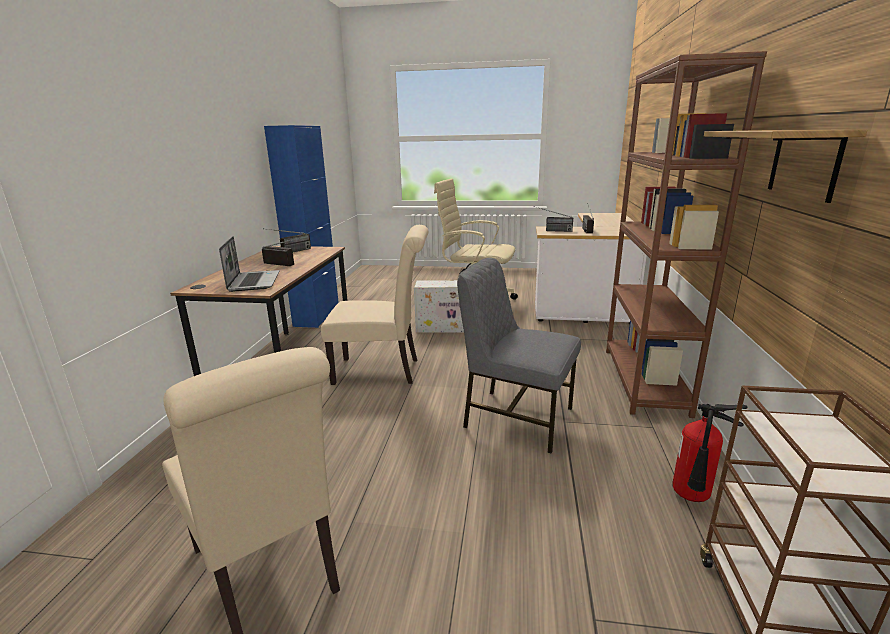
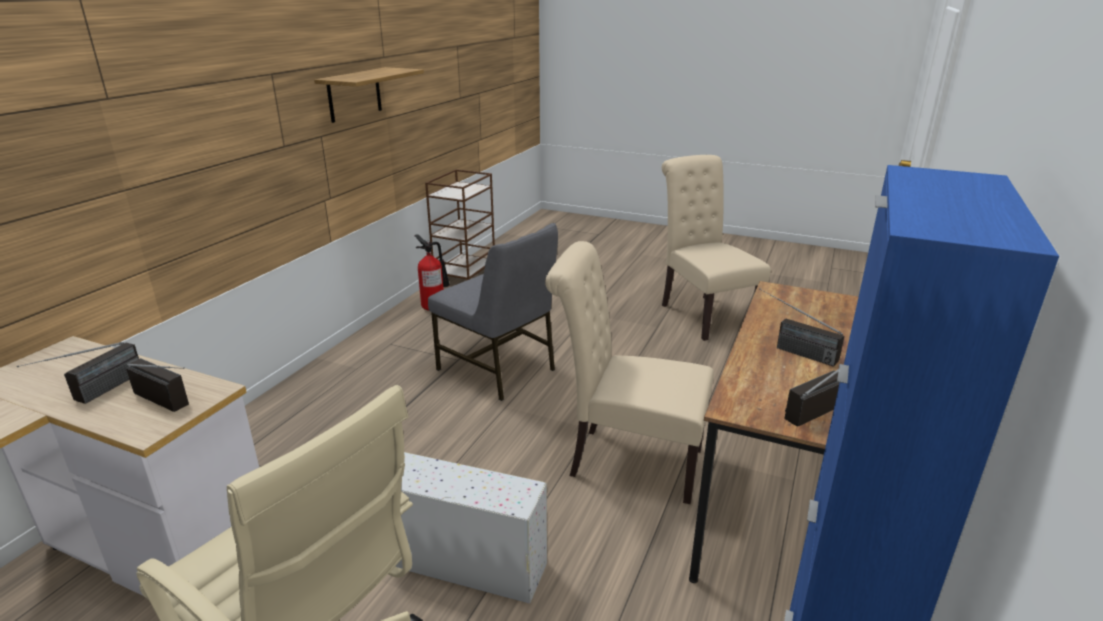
camera: 165 degrees left, 5 degrees up
laptop [219,236,280,292] -> none
brown bookcase [606,51,767,418] -> none

